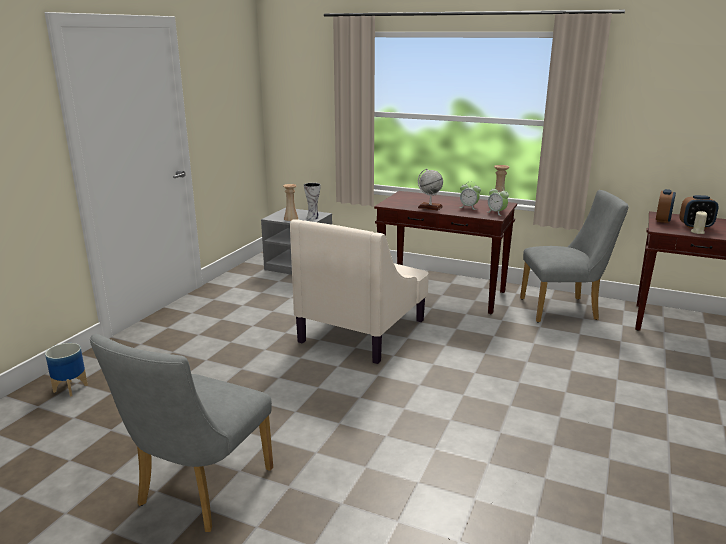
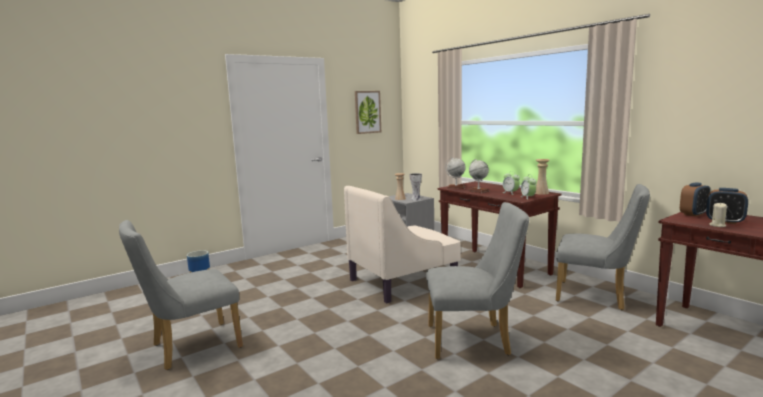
camera: 30 degrees right, 10 degrees down
none -> picture [355,91,381,134]
none -> grey chair [426,202,529,359]
none -> globe [445,157,466,189]

